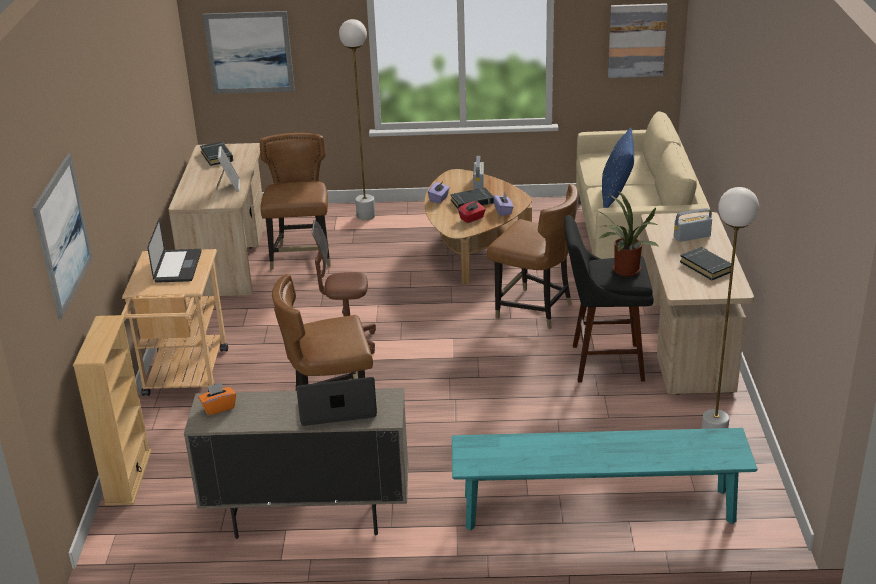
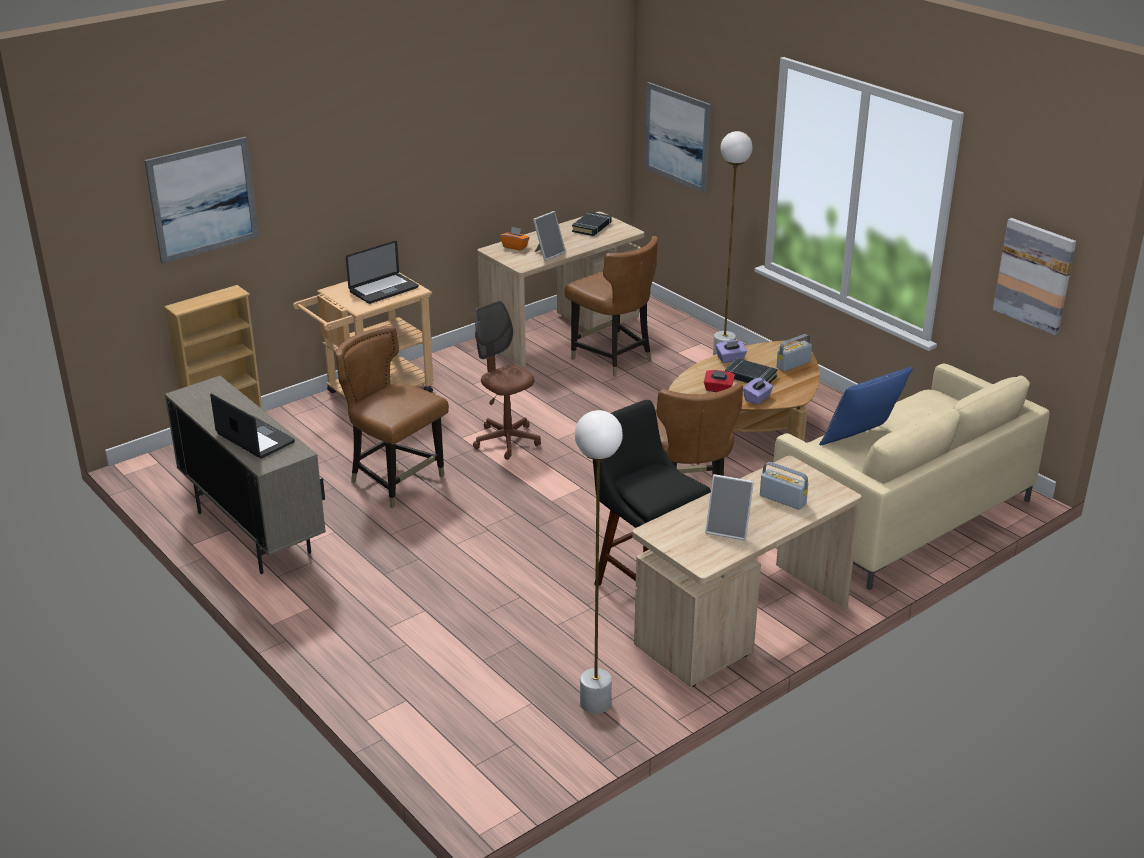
camera: 50 degrees right, 0 degrees up
orange tissue box [198,383,236,416] -> orange tissue box moved to [500,227,530,251]
brown chair [260,133,331,270] -> brown chair turned 90 degrees clockwise [564,236,658,377]
turquoise bench [452,428,758,531] -> none
potted plant [593,191,659,276] -> none
black book [680,247,731,280] -> picture frame [705,474,754,541]

